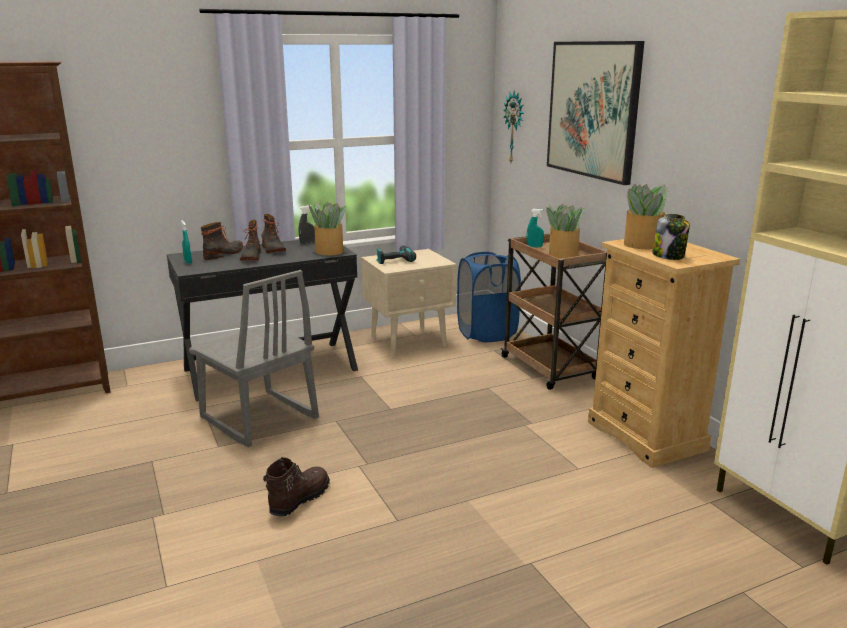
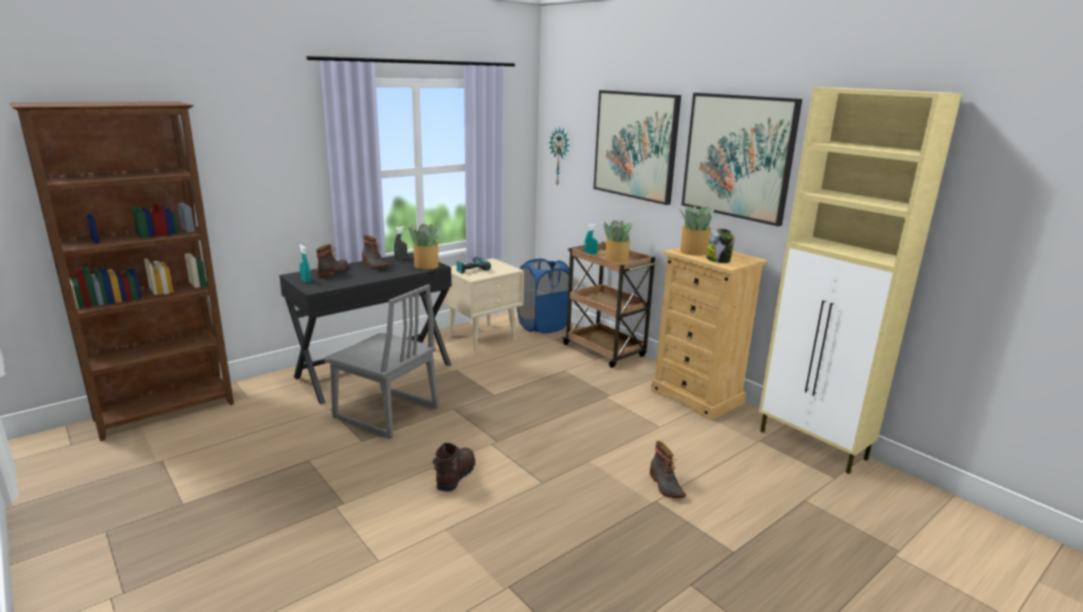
camera: 15 degrees left, 0 degrees up
boot [240,220,261,260] -> boot moved to [650,441,686,498]
none -> picture [681,93,802,226]

